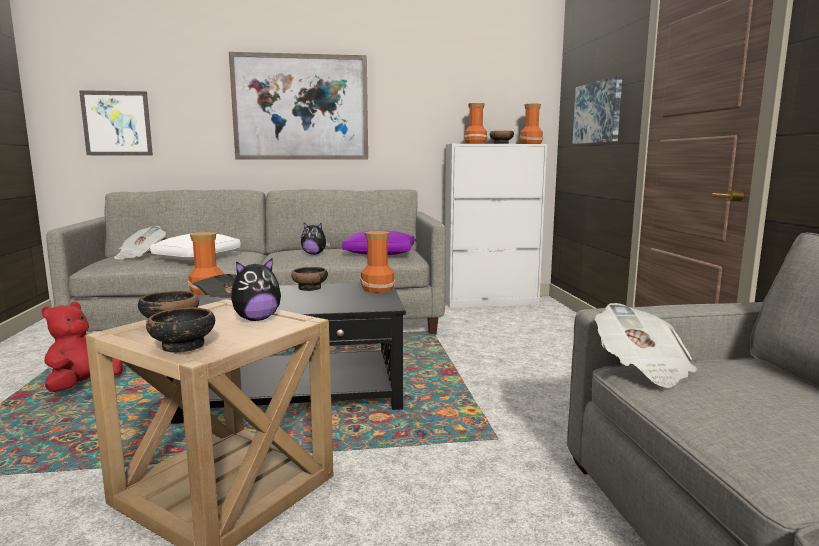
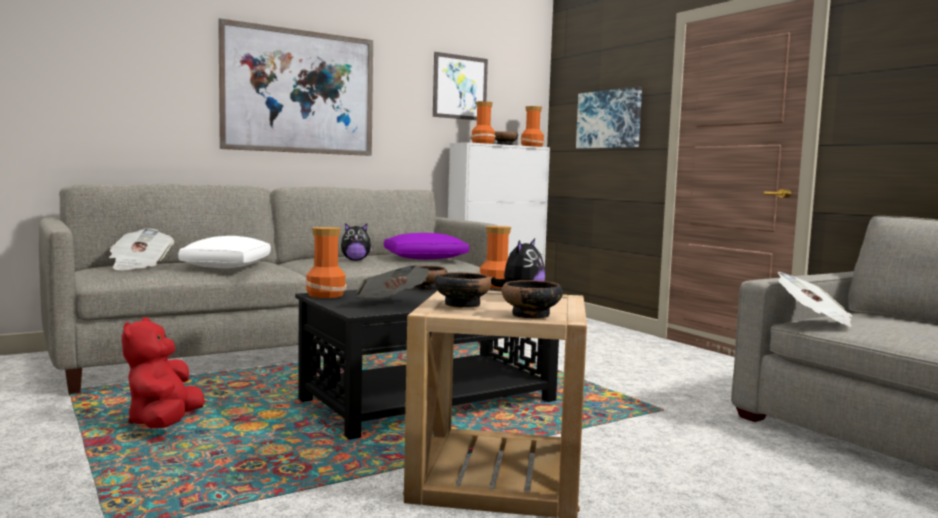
camera: 25 degrees left, 5 degrees down
picture [79,90,153,155] -> picture moved to [433,52,488,120]

